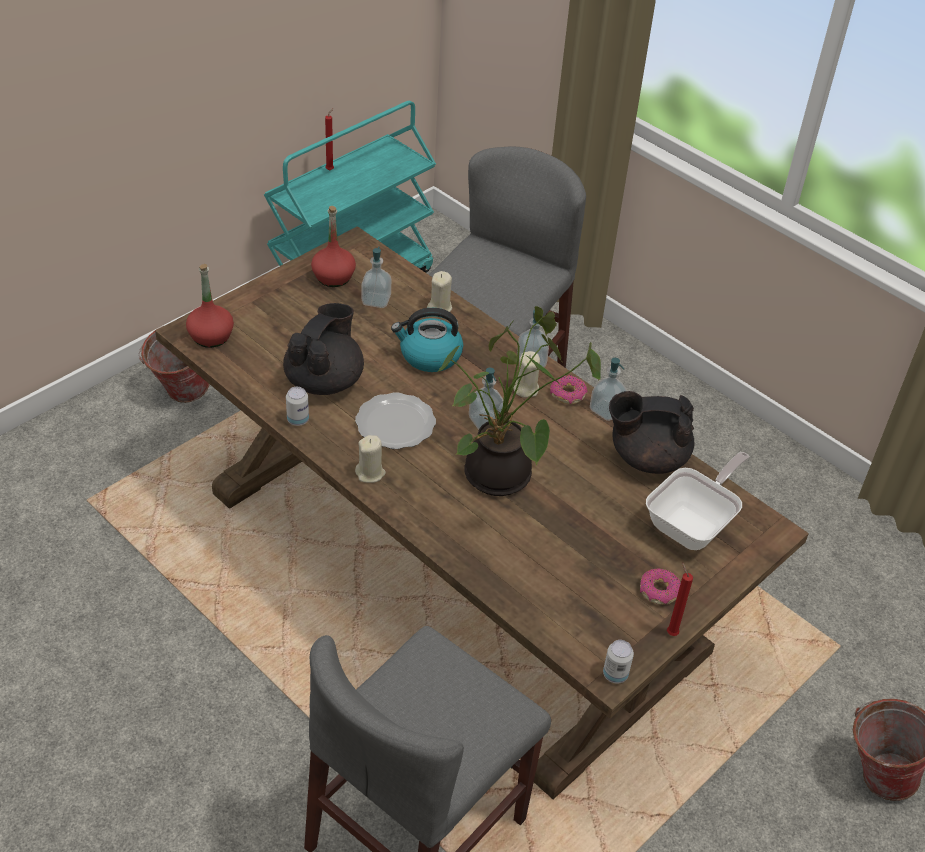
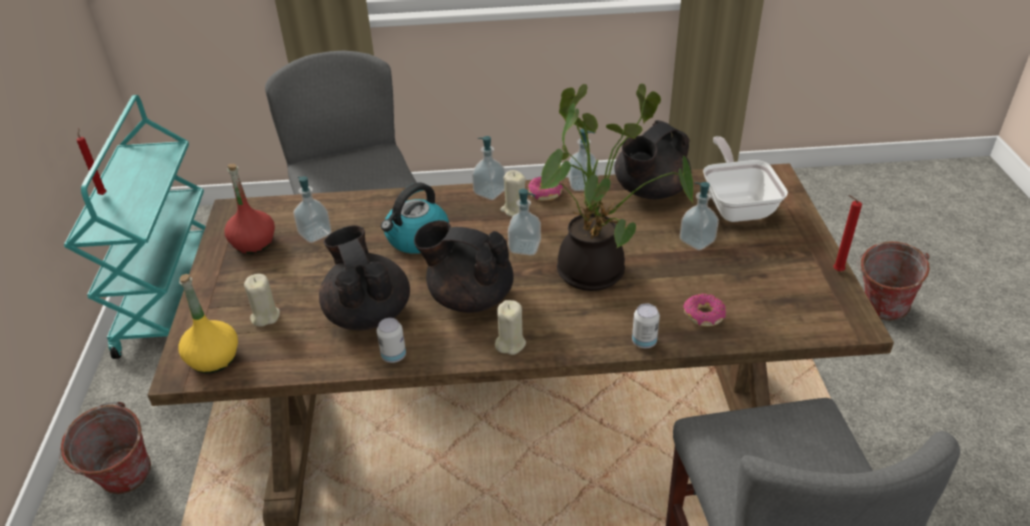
camera: 45 degrees left, 5 degrees down
red bottle [186,264,234,348] -> yellow bottle [178,274,238,374]
plate [355,392,436,449] -> black teapot [414,220,513,313]
beige candle [427,271,452,312] -> beige candle moved to [244,274,280,327]
can [603,640,634,684] -> can moved to [632,304,660,348]
donut [640,569,681,605] -> donut moved to [683,294,726,327]
none -> soap dispenser [680,182,719,250]

